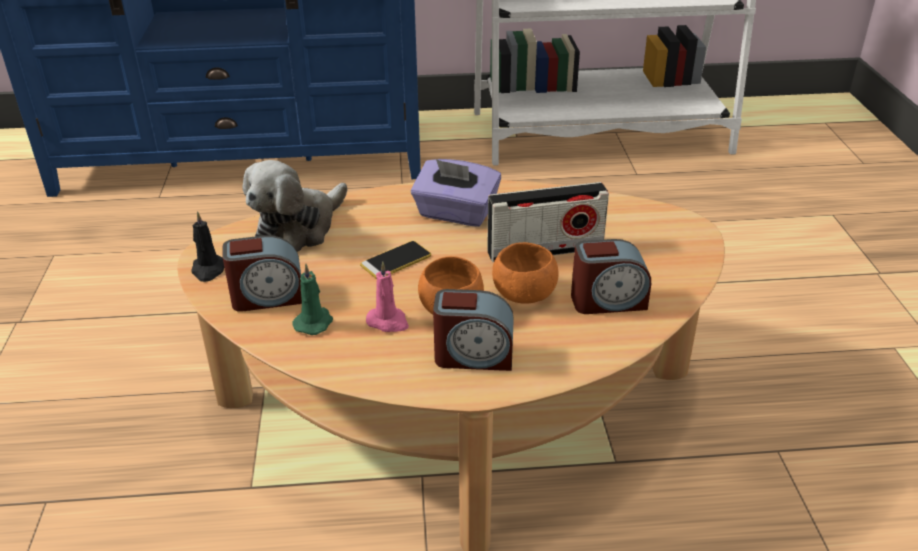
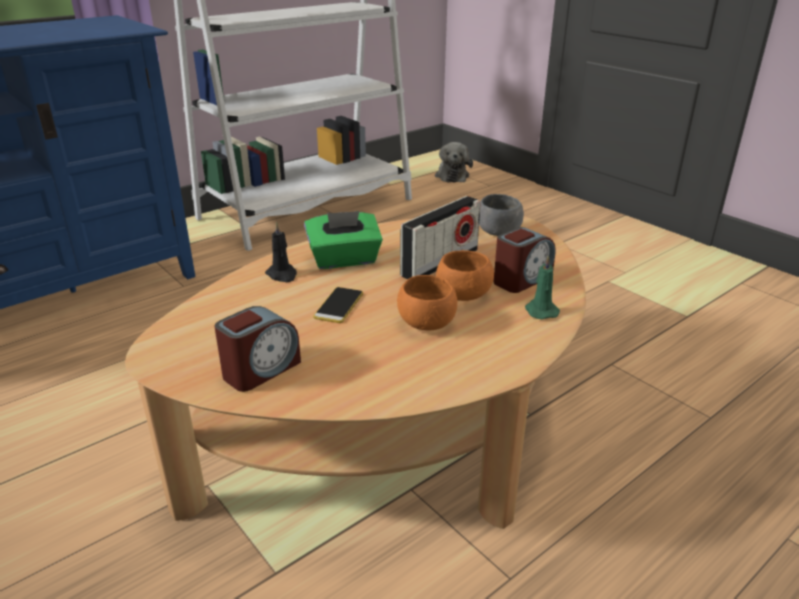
camera: 35 degrees left, 5 degrees down
black candle [192,211,224,282] -> black candle moved to [265,222,297,282]
plush toy [243,160,348,252] -> plush toy moved to [435,142,473,183]
green candle [292,264,333,335] -> green candle moved to [525,255,560,319]
pink candle [366,261,409,332] -> none
purple tissue box [411,159,501,227] -> green tissue box [304,211,383,269]
alarm clock [433,289,514,371] -> none
none -> grey bowl [479,194,524,236]

